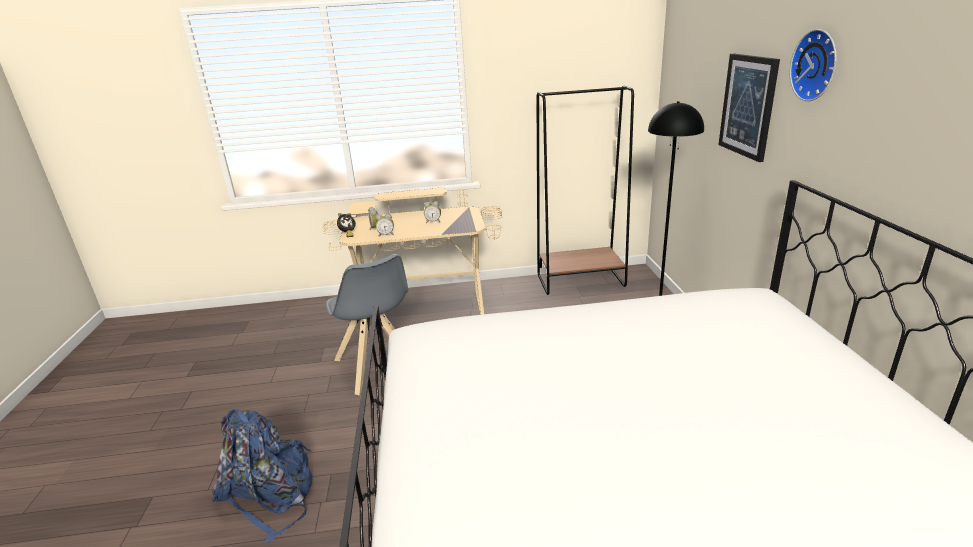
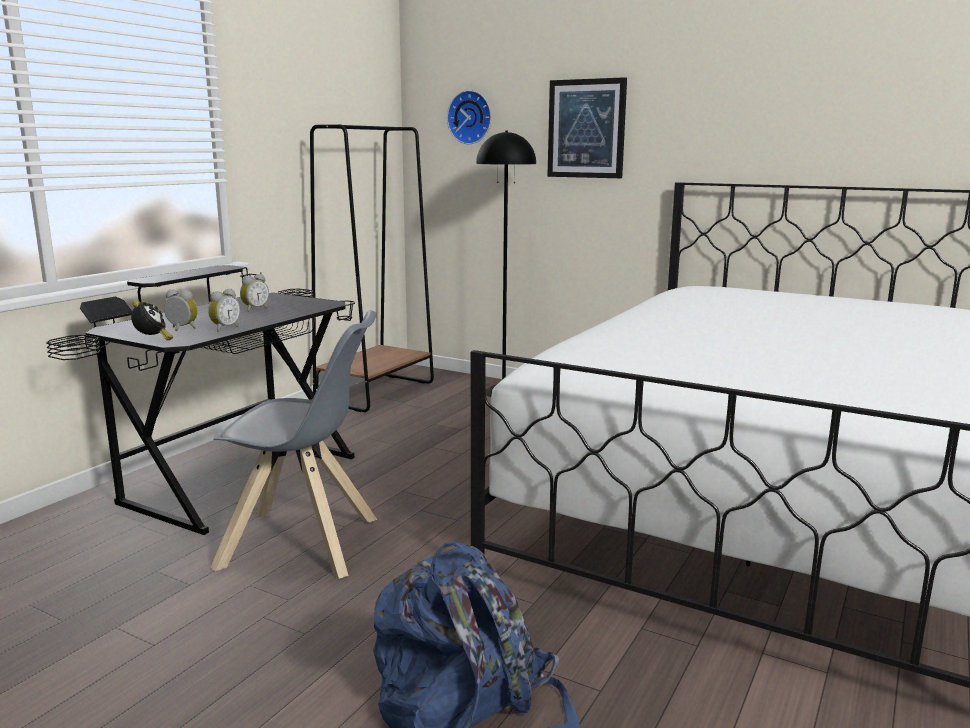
camera: 55 degrees left, 10 degrees down
beige desk [322,188,502,315] -> black desk [46,265,355,535]
wall clock [790,29,836,101] -> wall clock moved to [447,90,491,144]

